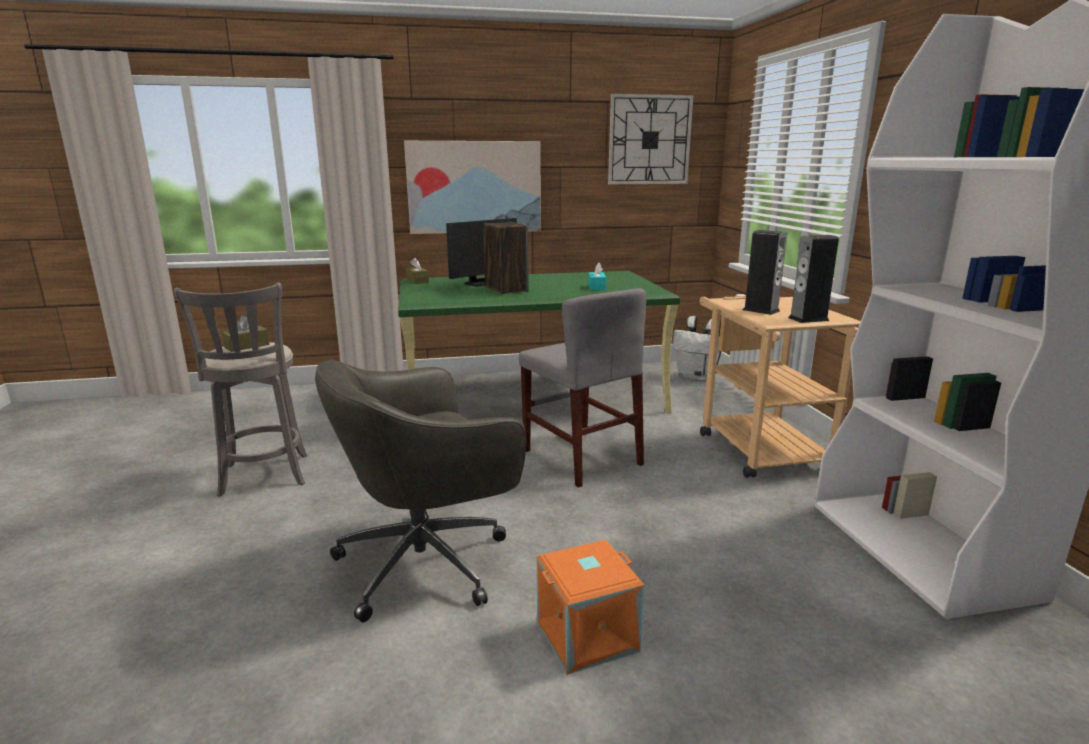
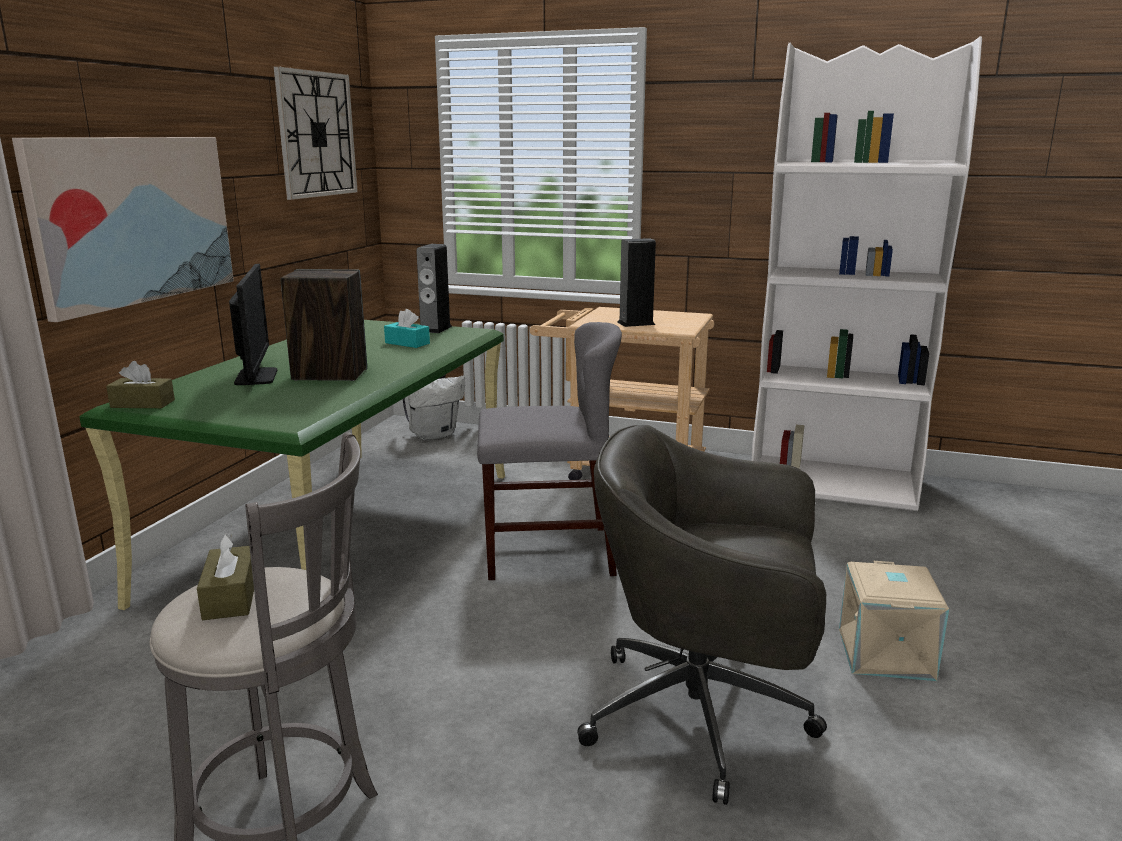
camera: 60 degrees left, 0 degrees up
grey office chair [315,360,526,622] -> grey office chair turned 105 degrees clockwise [577,425,827,805]
orange storage box [537,540,644,675] -> beige storage box [839,561,949,681]
speaker [788,235,839,323] -> speaker moved to [416,244,452,333]

